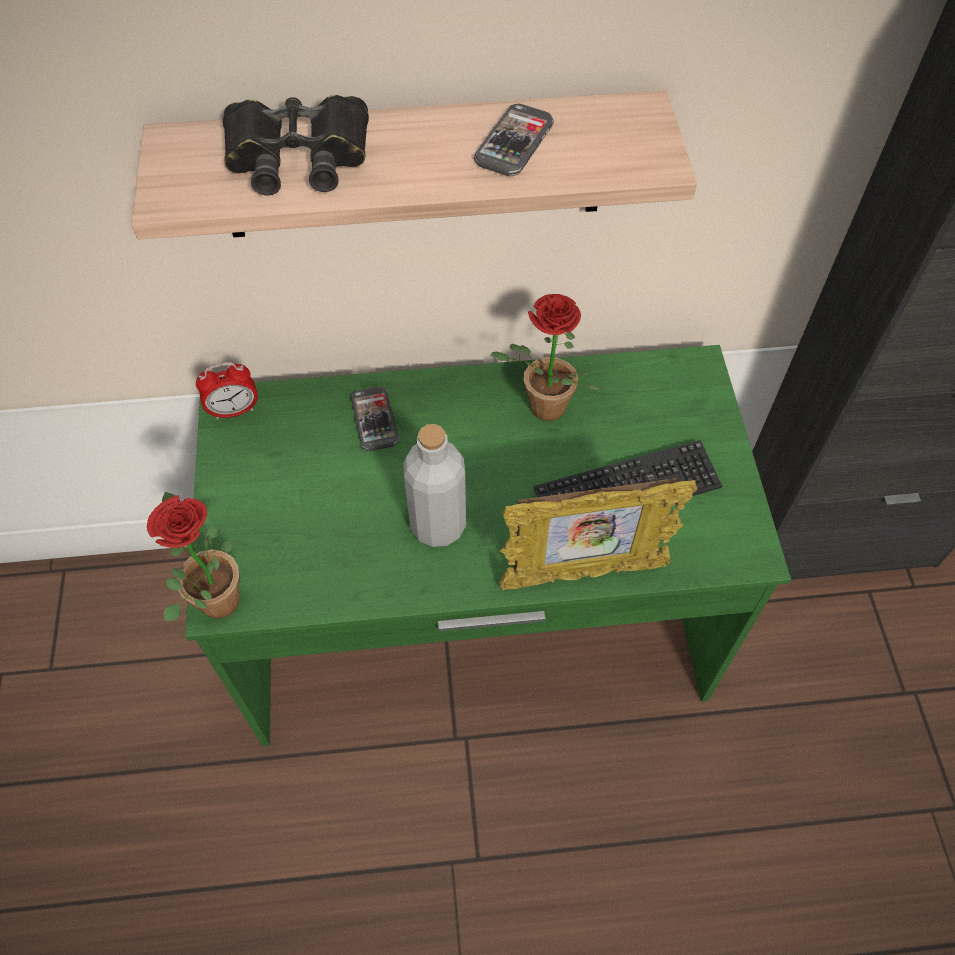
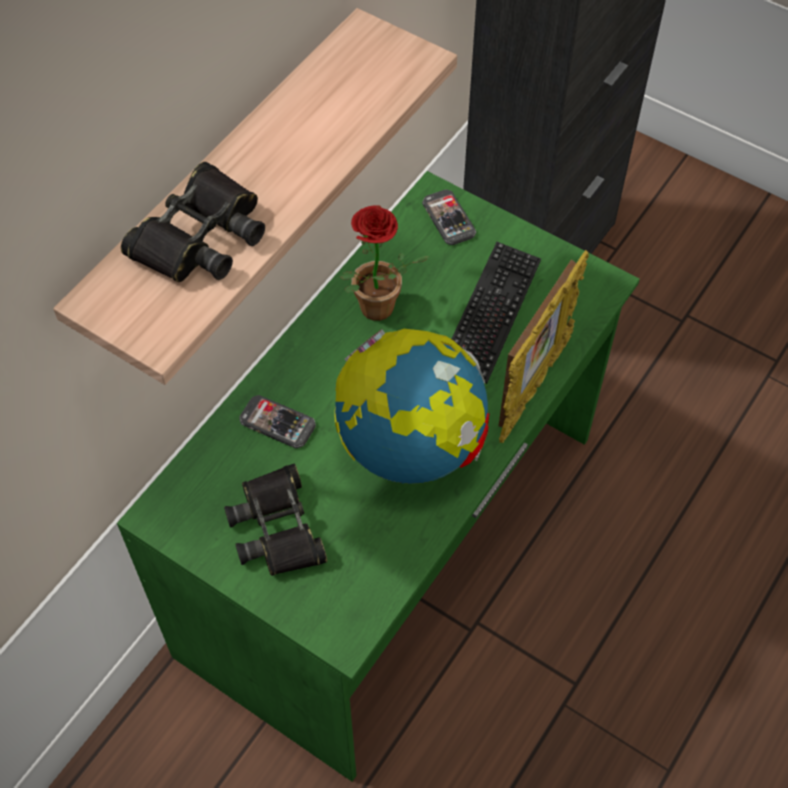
camera: 50 degrees left, 0 degrees up
potted plant [147,492,240,621] -> none
alarm clock [196,362,258,420] -> none
grey bottle [403,424,466,547] -> globe [334,329,490,484]
phone [474,104,554,176] -> phone moved to [422,189,476,245]
none -> black binoculars [224,464,327,576]

